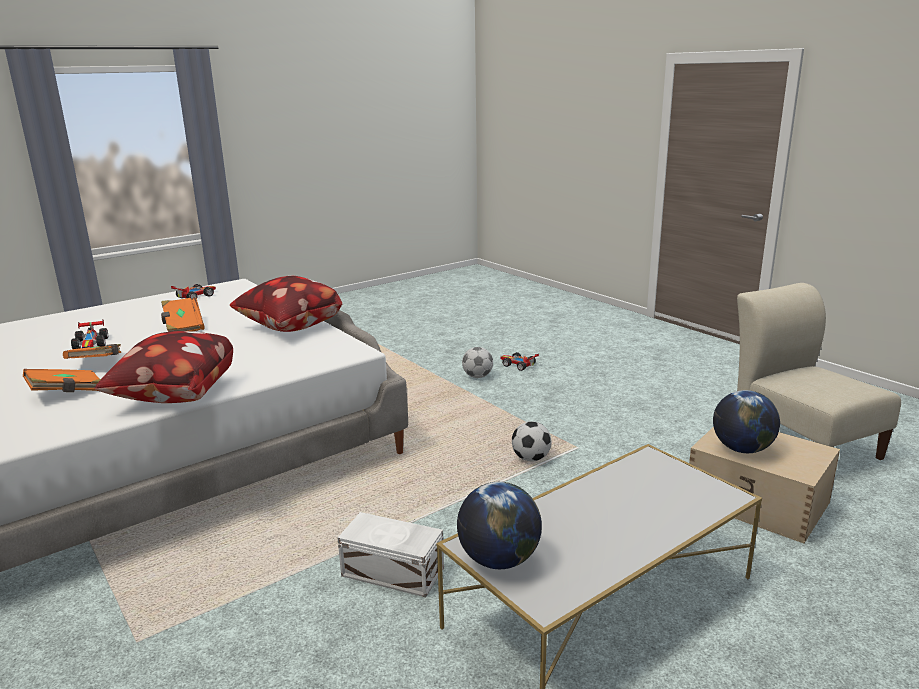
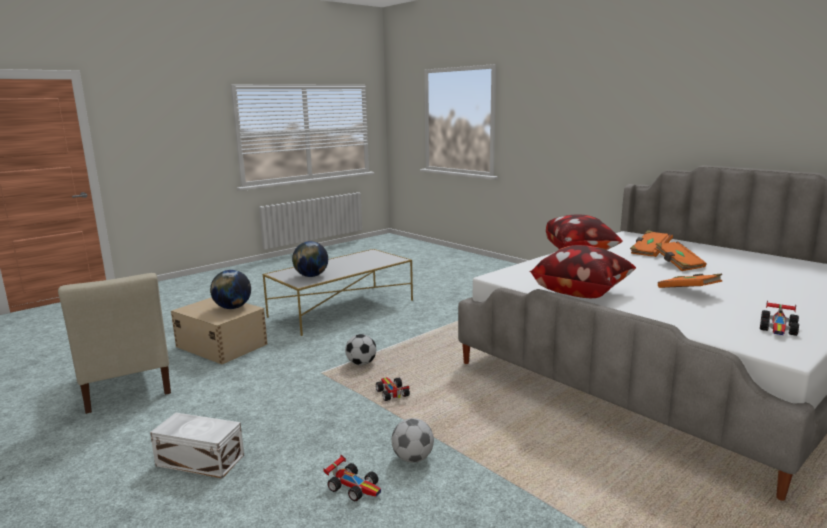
camera: 175 degrees right, 5 degrees down
toy car [71,320,108,349] -> toy car moved to [376,377,410,401]
white storage box [338,512,444,597] -> white storage box moved to [150,413,244,479]
globe [457,482,542,569] -> globe moved to [292,241,328,277]

